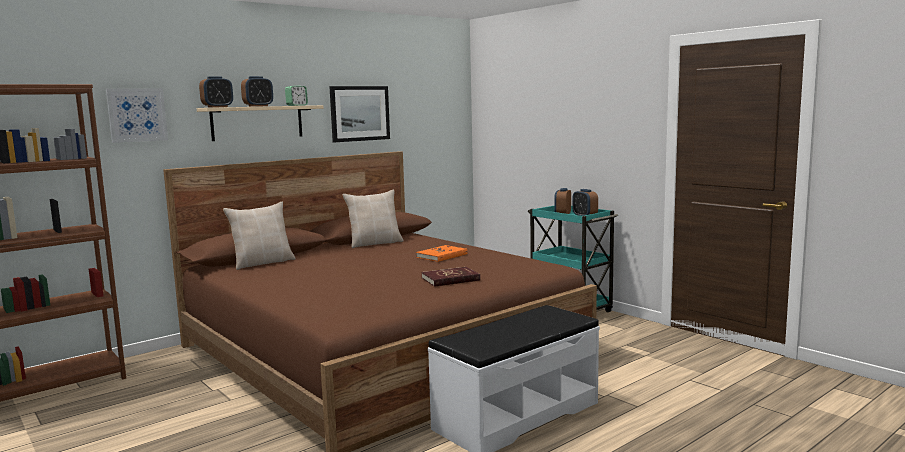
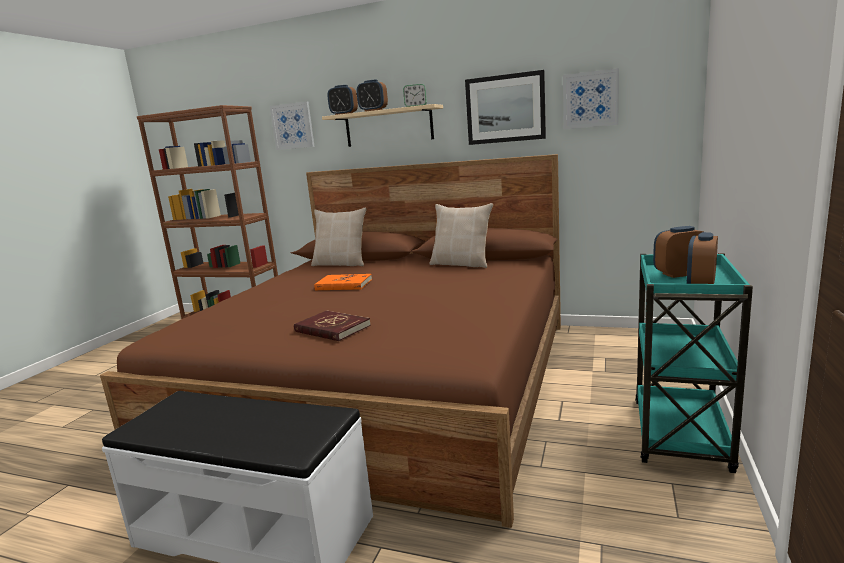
camera: 60 degrees right, 5 degrees up
orange book [416,245,468,262] -> orange book moved to [314,274,372,290]
none -> picture [563,68,619,129]

